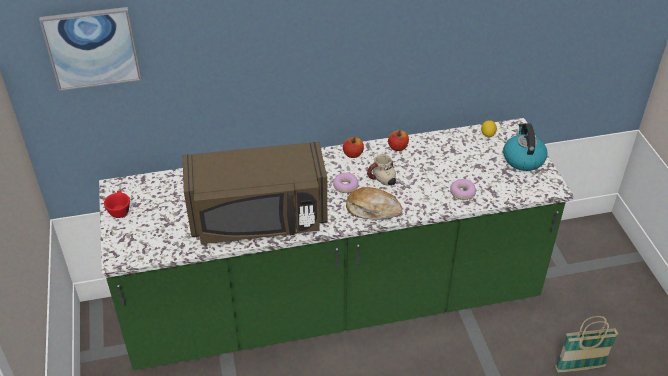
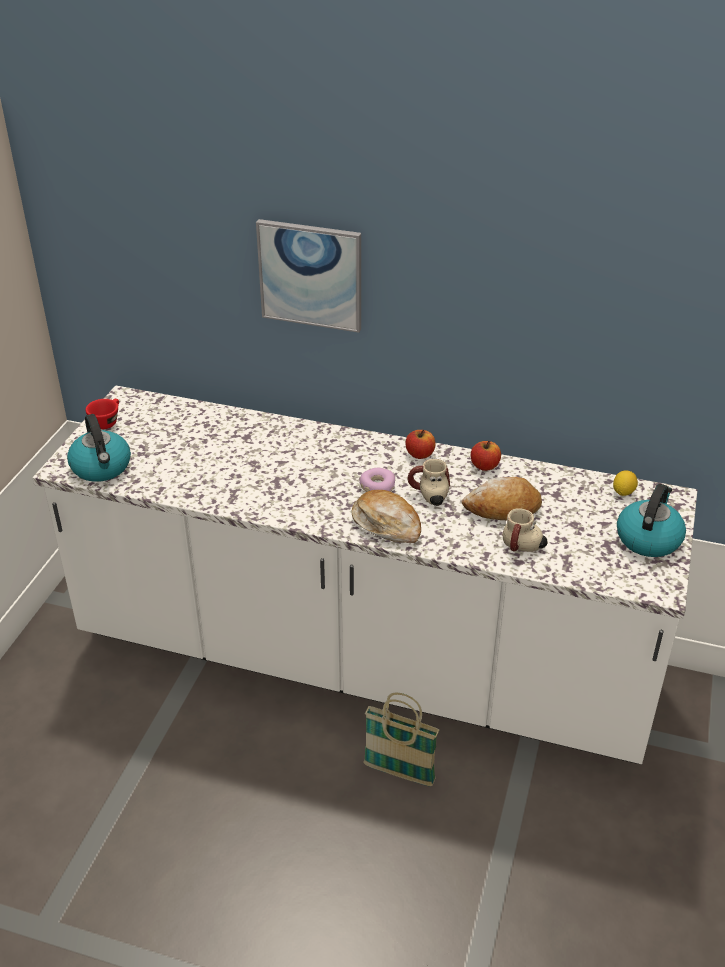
camera: 30 degrees right, 5 degrees down
picture [39,7,142,91] -> picture moved to [256,219,361,333]
green counter [99,118,574,370] -> white counter [33,386,697,764]
brown microwave [183,142,328,244] -> none
donut [450,179,476,200] -> mug [503,508,548,552]
basket [555,316,618,373] -> basket moved to [363,693,439,786]
none -> kettle [67,414,131,482]
none -> bread [462,477,542,520]

